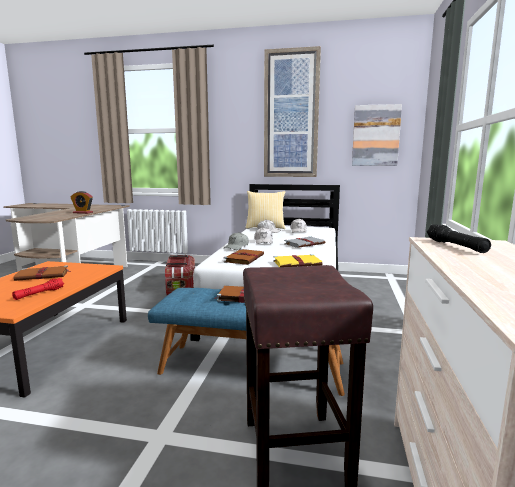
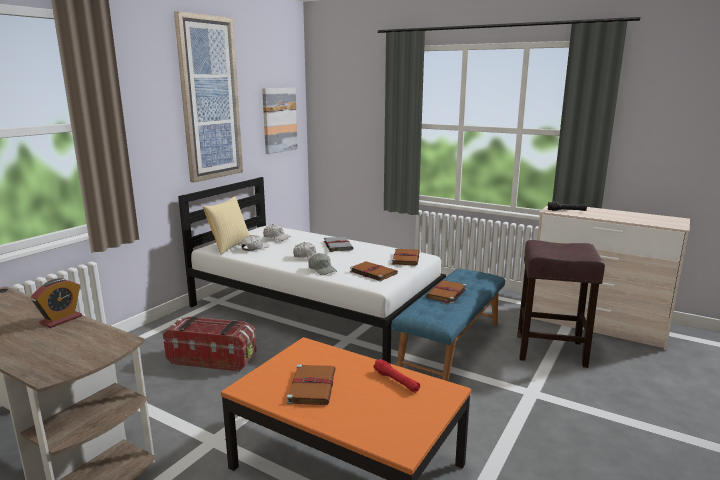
camera: 70 degrees left, 5 degrees up
yellow book [273,254,323,267] -> brown book [392,248,420,266]

